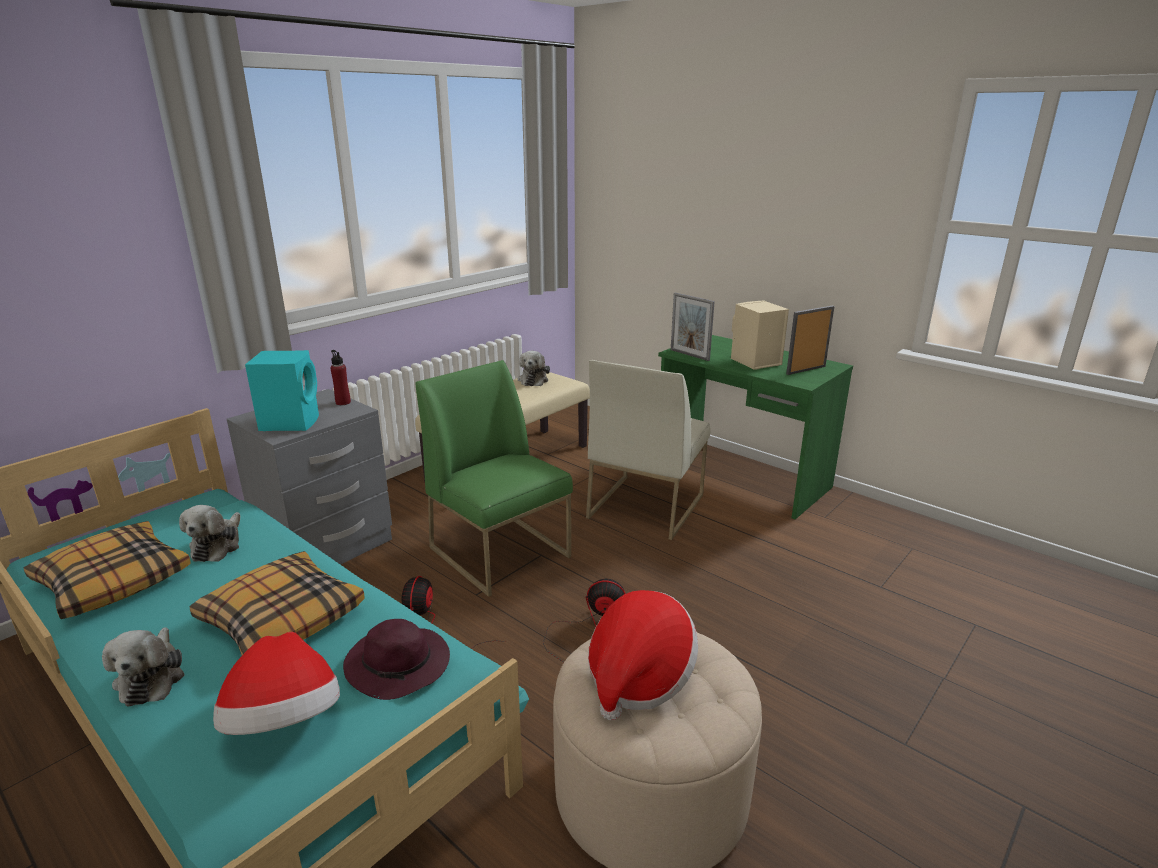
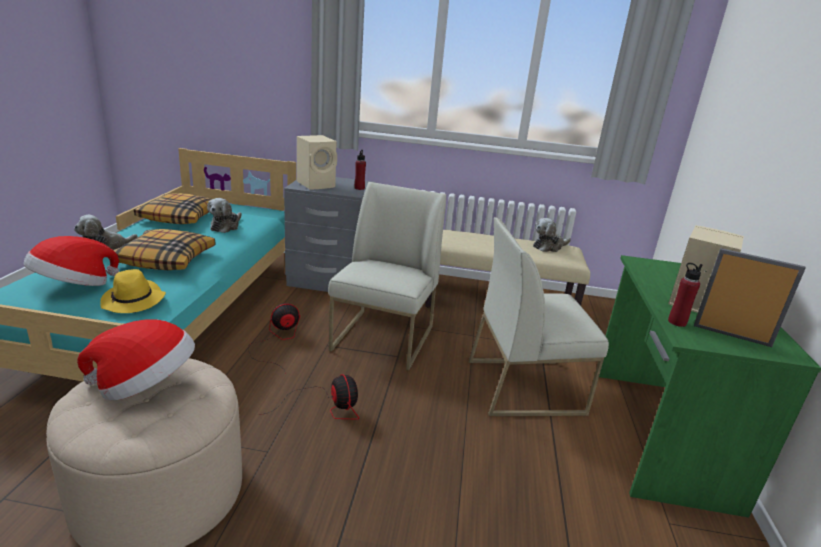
camera: 55 degrees right, 0 degrees up
plush toy [179,505,240,562] -> plush toy turned 45 degrees counterclockwise [207,198,242,233]
turquoise speaker [245,350,319,431] -> beige speaker [297,135,337,189]
purple hat [343,619,450,700] -> yellow hat [100,269,166,313]
green chair [415,360,573,597] -> white chair [328,182,446,370]
picture frame [671,293,715,361] -> none
none -> red bottle [668,263,702,327]

